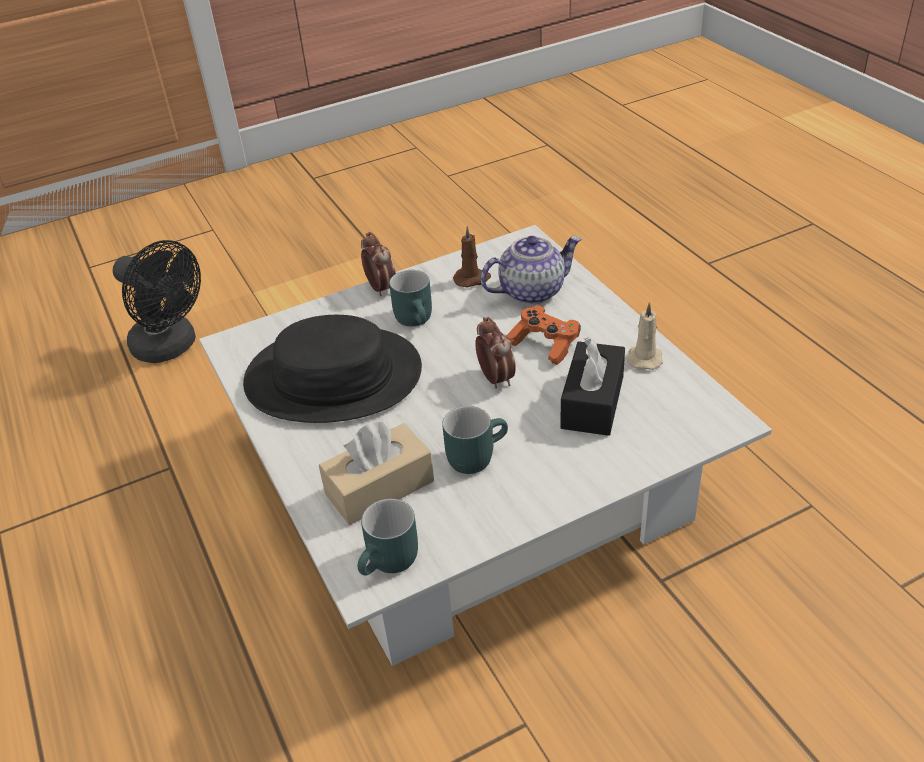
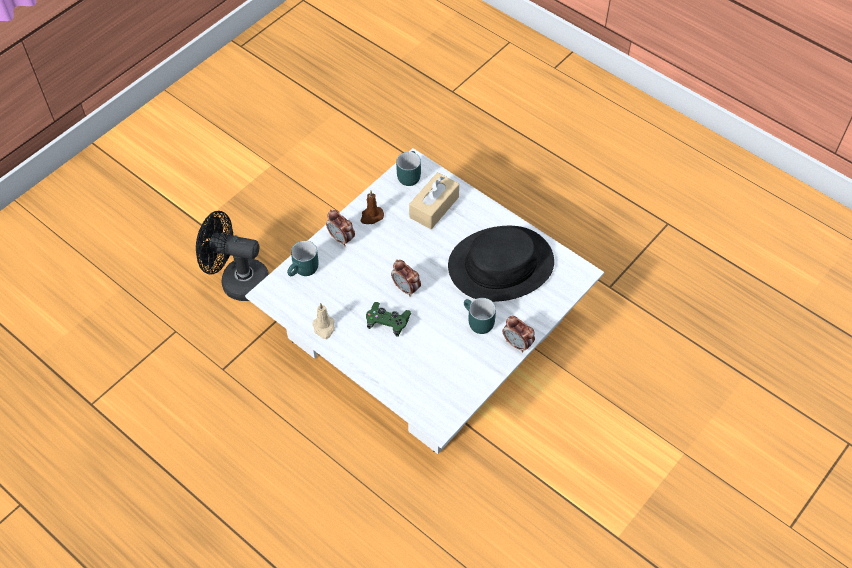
camera: 155 degrees right, 15 degrees up
black fan [113,240,201,363] -> black fan moved to [196,211,269,301]
turquoise mug [442,406,508,474] -> turquoise mug moved to [287,241,319,276]
brown candle [453,226,491,287] -> brown candle moved to [360,191,384,224]
teapot [480,236,582,304] -> none
orange game controller [507,305,581,365] -> green game controller [366,302,412,337]
black tissue box [561,337,625,436] -> none
none -> alarm clock [326,210,355,246]

